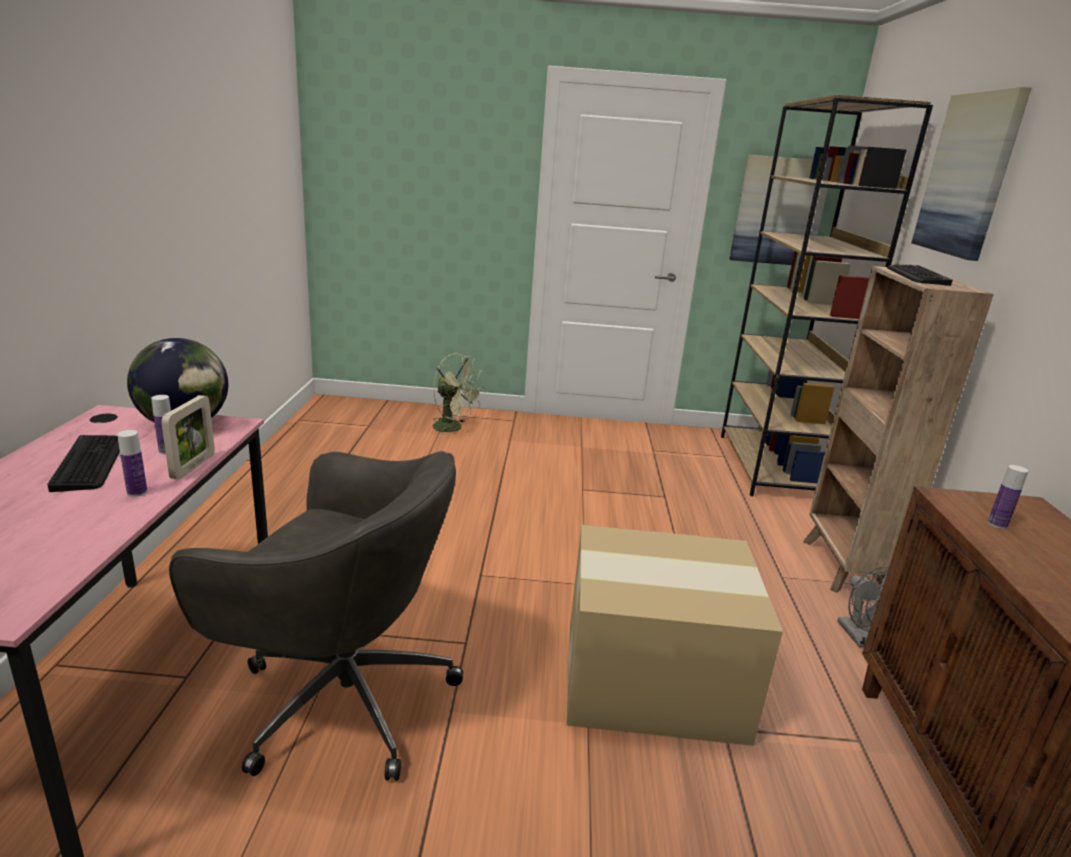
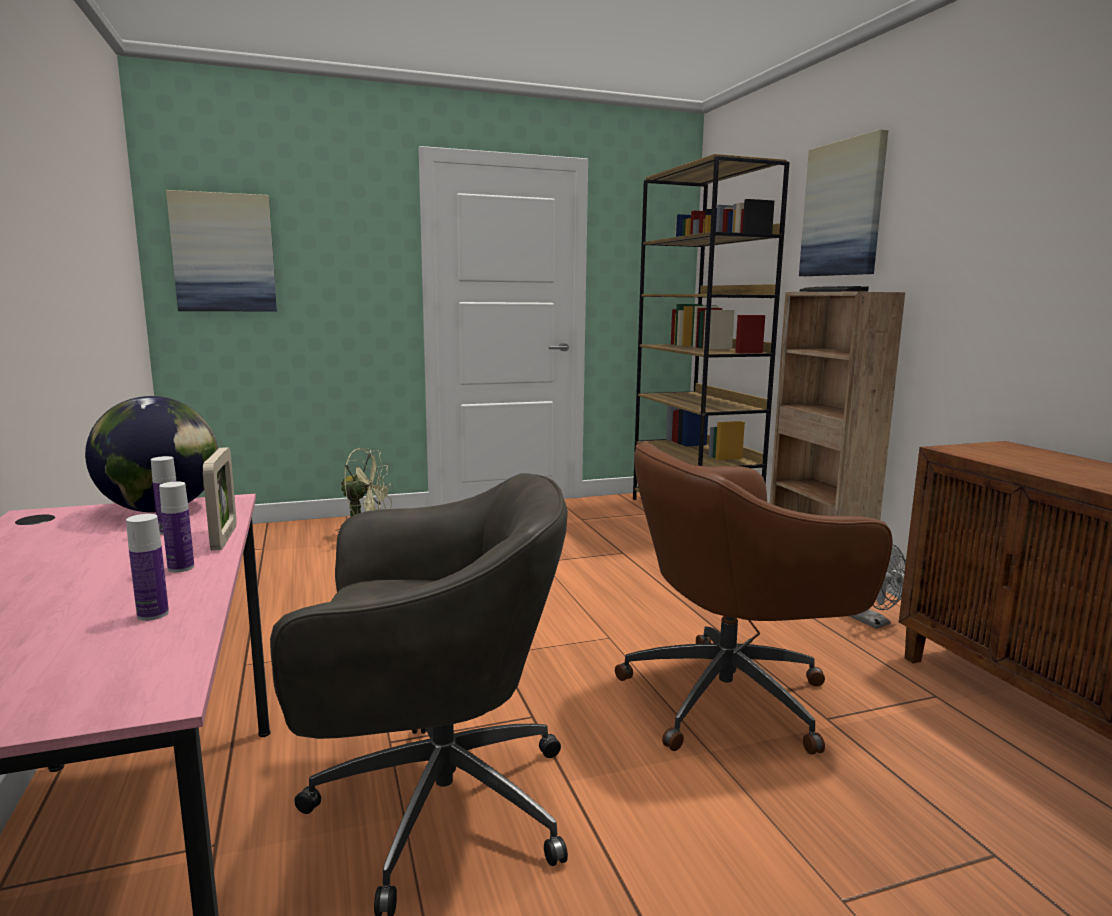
camera: 20 degrees left, 10 degrees down
keyboard [48,435,120,492] -> none
cardboard box [566,525,783,746] -> brown office chair [615,443,892,755]
picture [730,155,828,265] -> picture moved to [166,190,277,311]
bottle [988,465,1028,529] -> bottle moved to [126,514,169,621]

